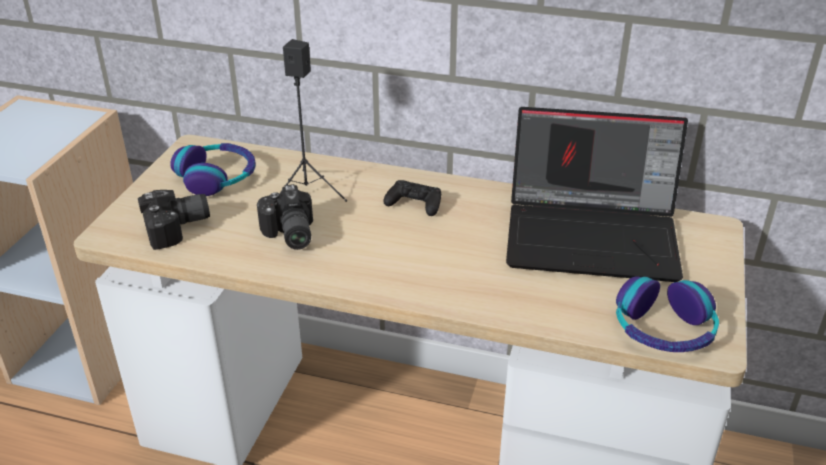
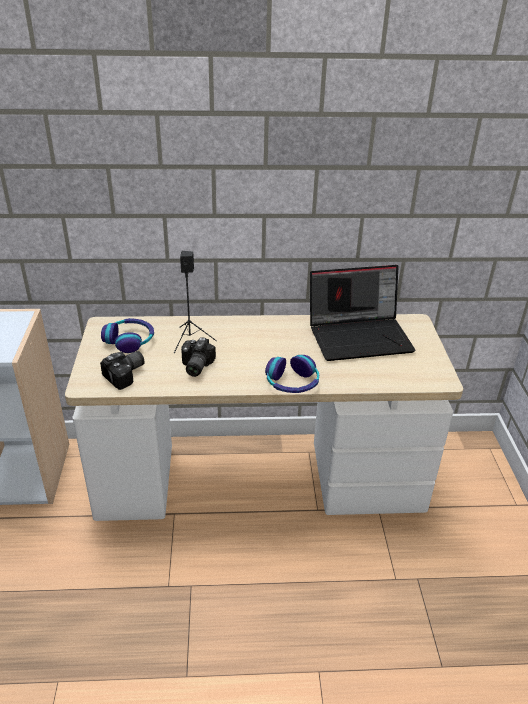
camera: 20 degrees left, 0 degrees up
camera [257,184,313,250] -> camera turned 45 degrees clockwise [181,337,216,377]
black game controller [383,180,441,216] -> none
headphones [616,276,719,352] -> headphones moved to [265,355,319,393]

